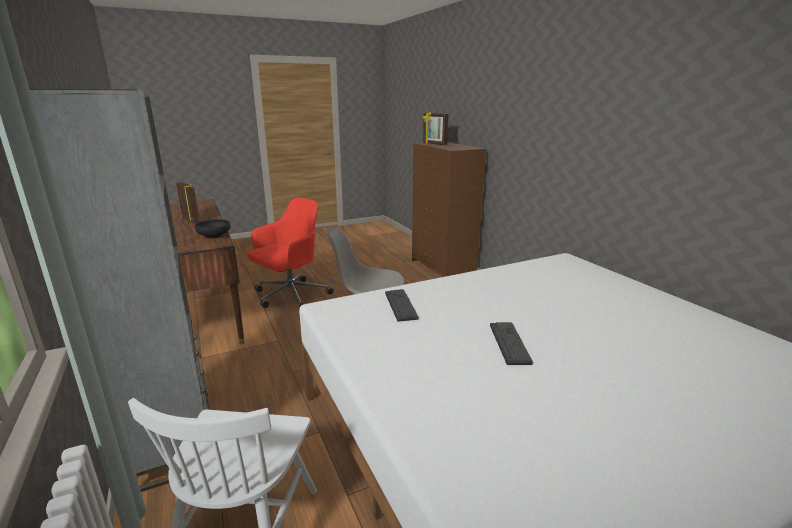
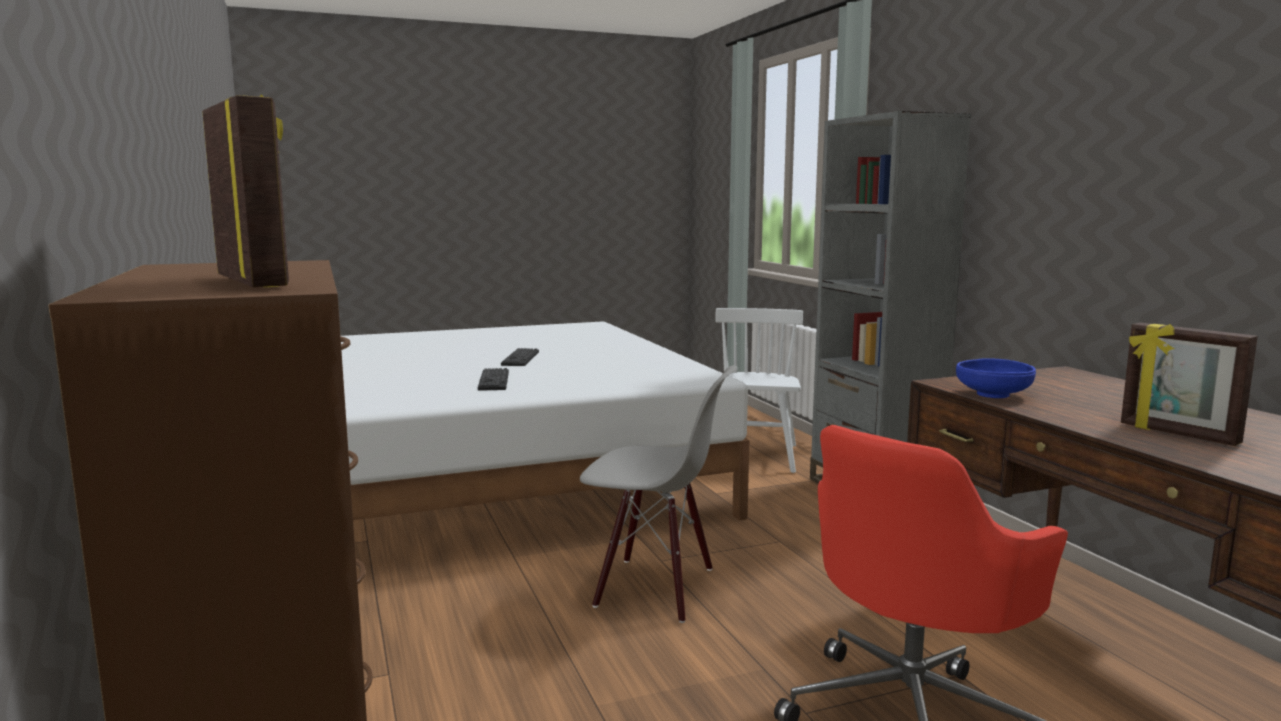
camera: 175 degrees left, 10 degrees down
black bowl [195,219,230,238] -> blue bowl [956,358,1036,398]
keyboard [385,289,419,322] -> keyboard moved to [478,368,509,391]

